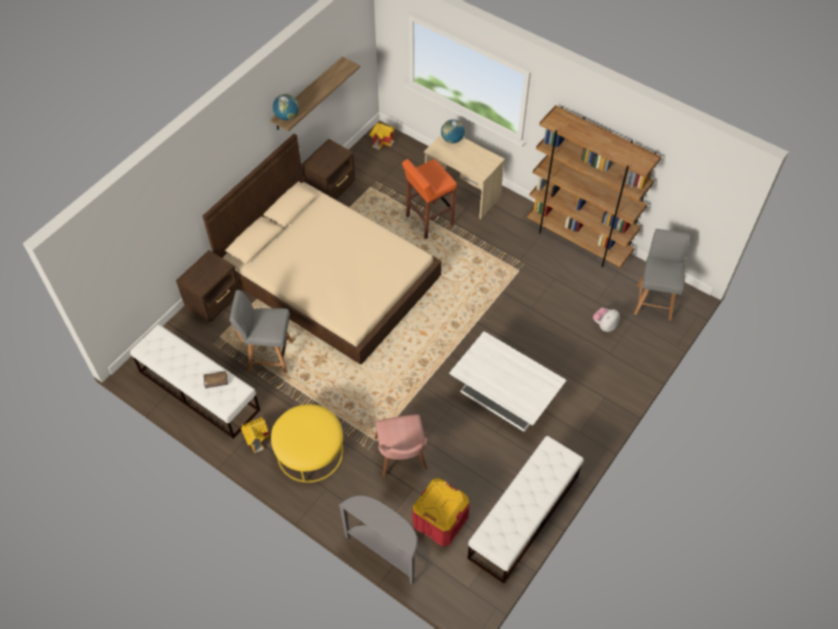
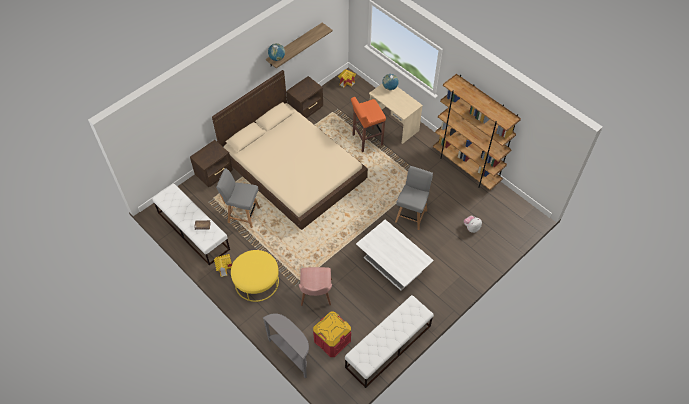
camera: 10 degrees right, 0 degrees up
grey chair [634,229,691,321] -> grey chair moved to [395,166,433,230]

